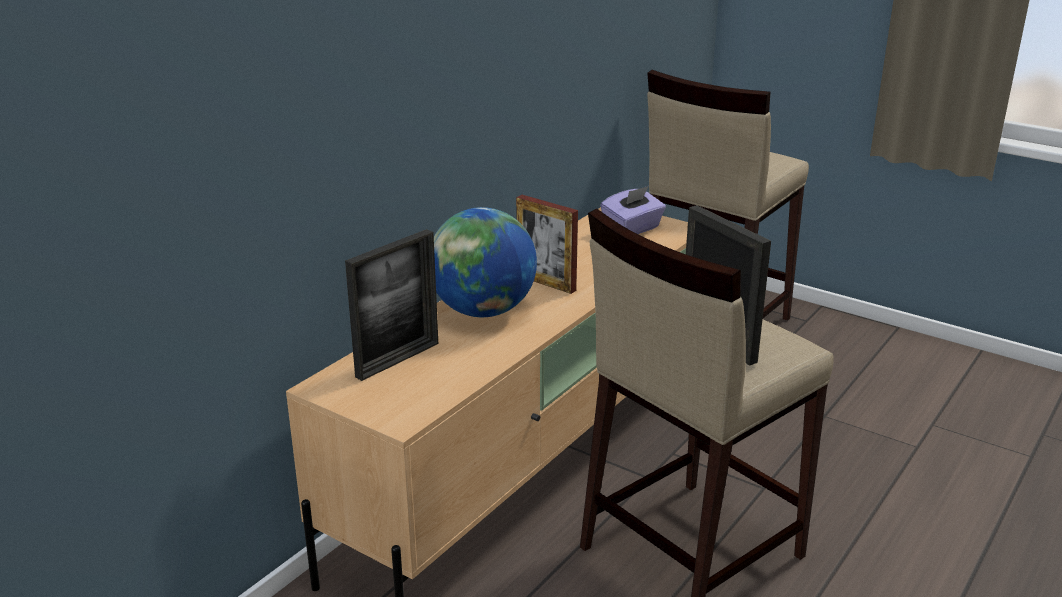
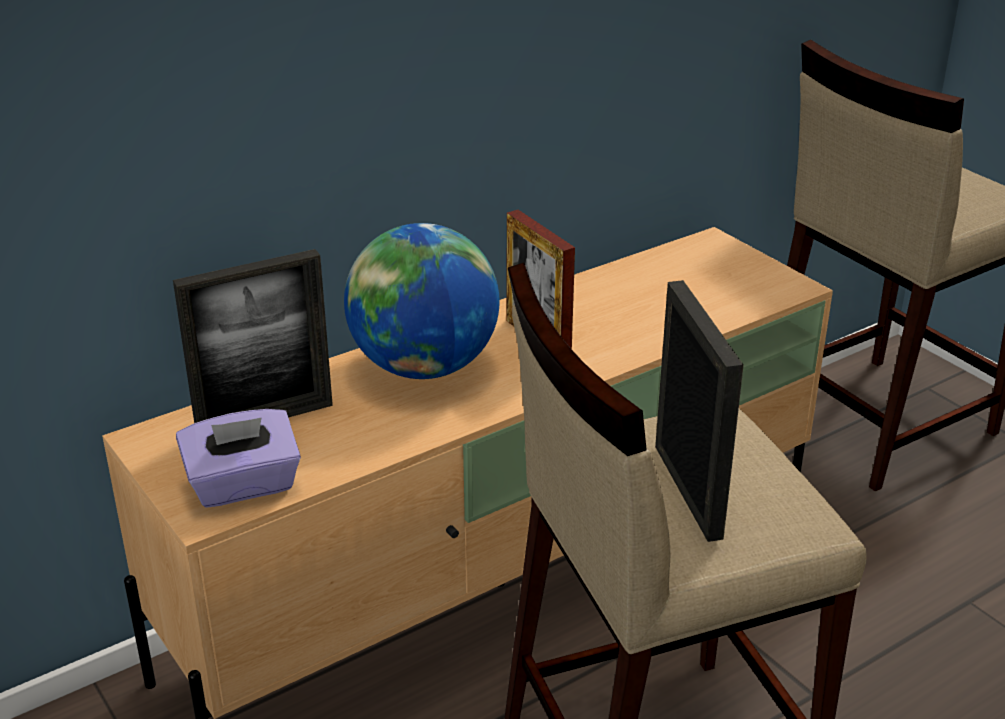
camera: 20 degrees right, 5 degrees up
purple tissue box [601,186,666,234] -> purple tissue box moved to [176,409,301,508]

